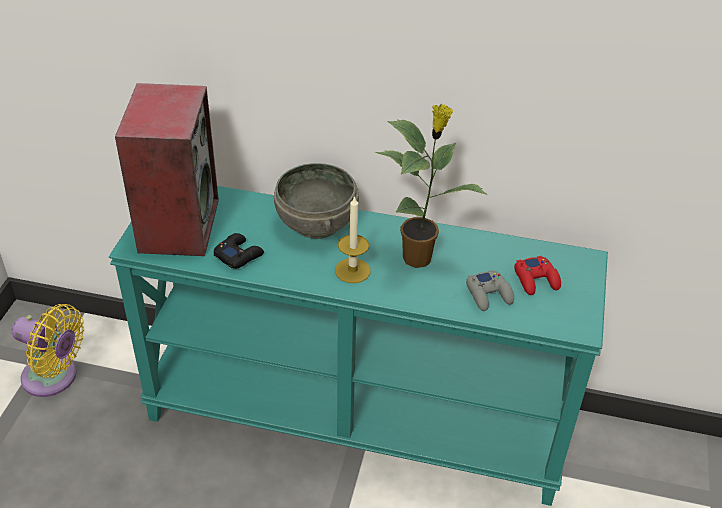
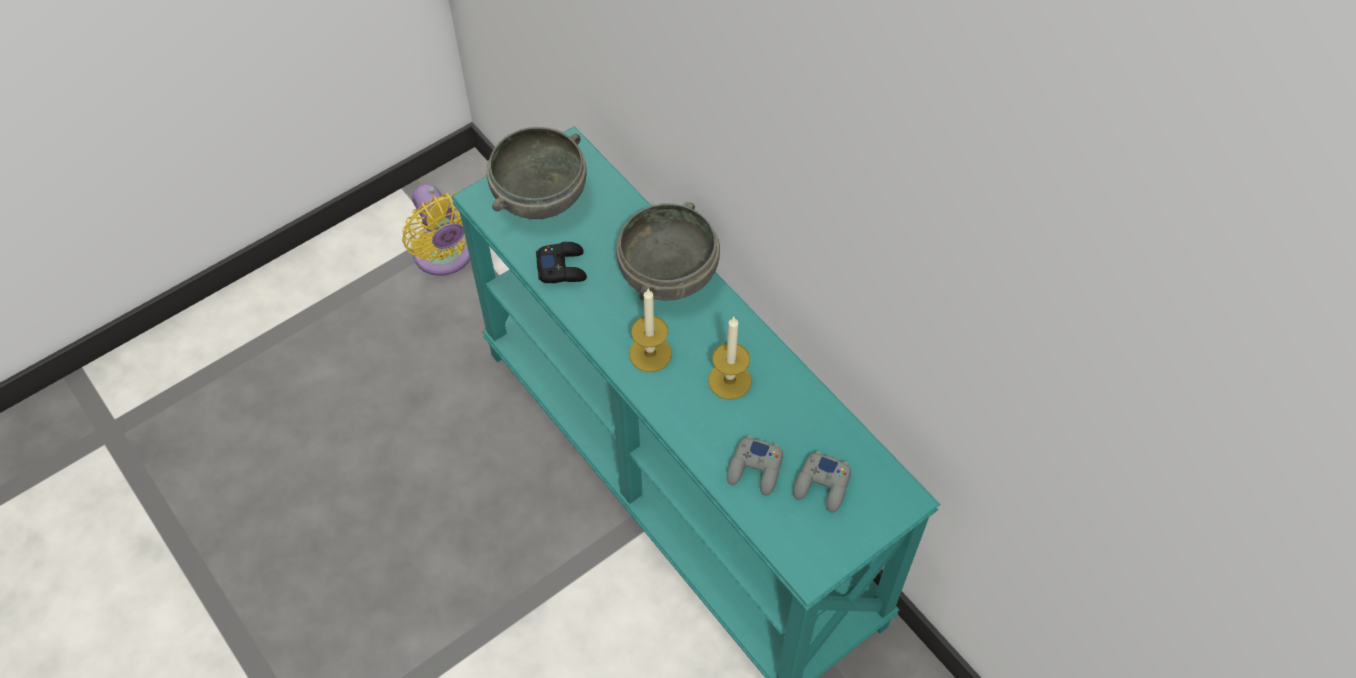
camera: 40 degrees right, 15 degrees up
speaker [115,83,219,256] -> grey bowl [487,127,586,219]
potted plant [375,104,486,268] -> candle [708,317,752,400]
red game controller [514,256,561,295] -> grey game controller [793,451,851,512]

